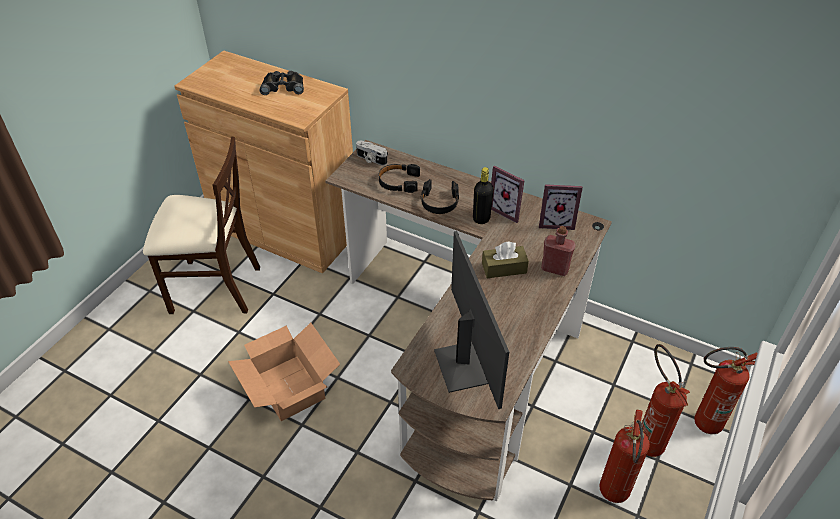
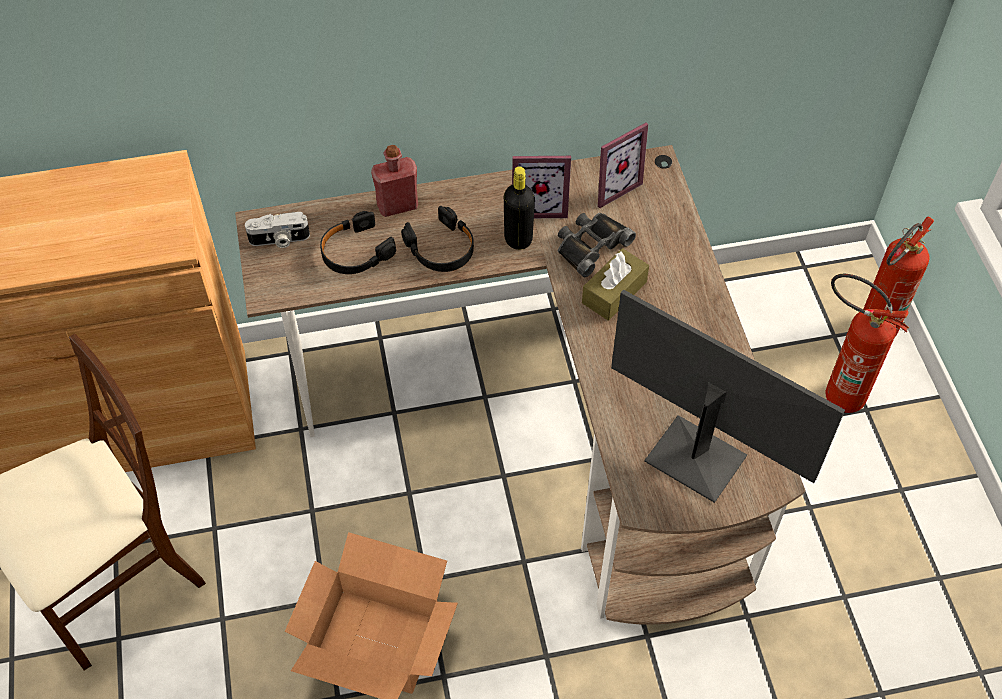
camera: 40 degrees left, 10 degrees up
black binoculars [260,71,304,95] -> black binoculars moved to [558,213,636,277]
red bottle [541,226,576,276] -> red bottle moved to [371,145,418,217]
fire extinguisher [600,410,650,503] -> none

